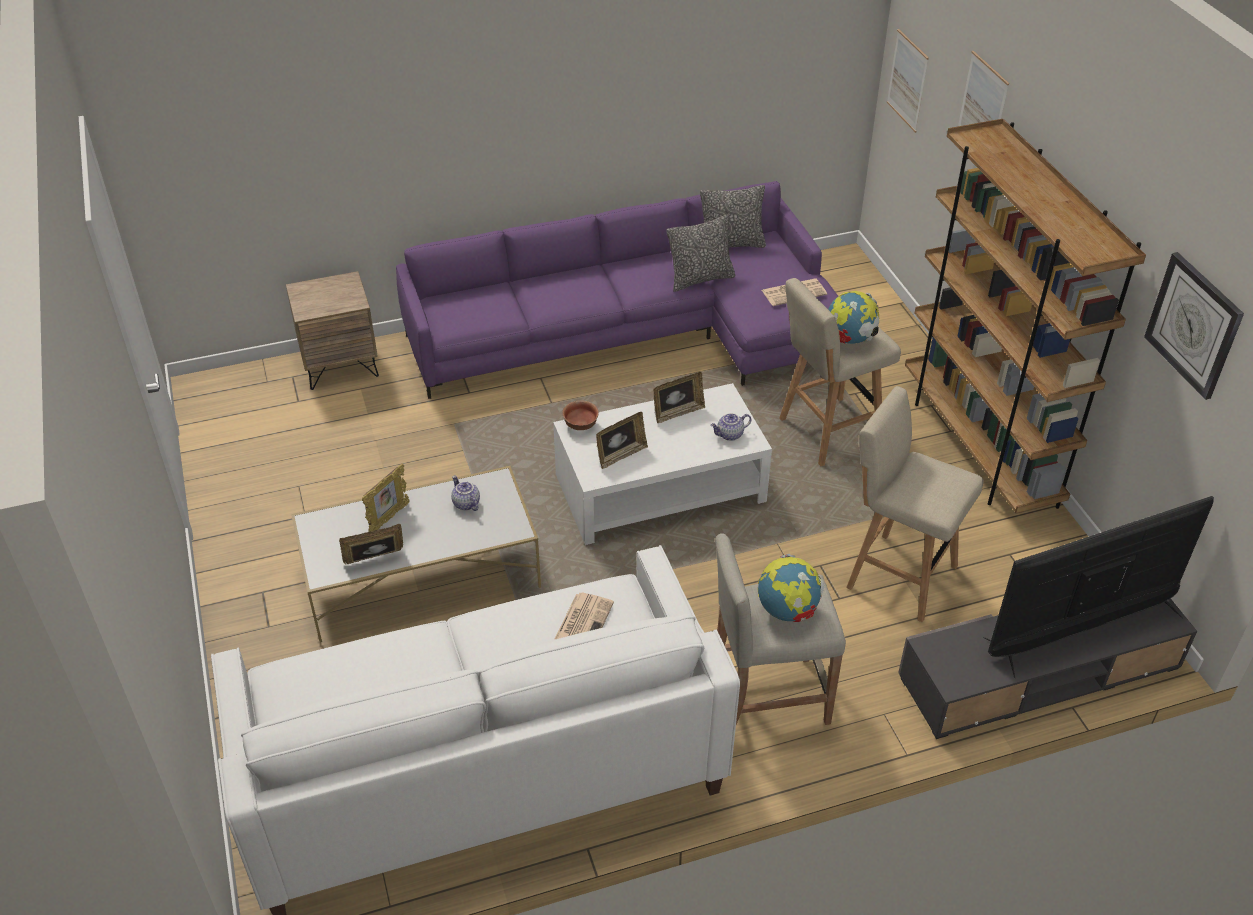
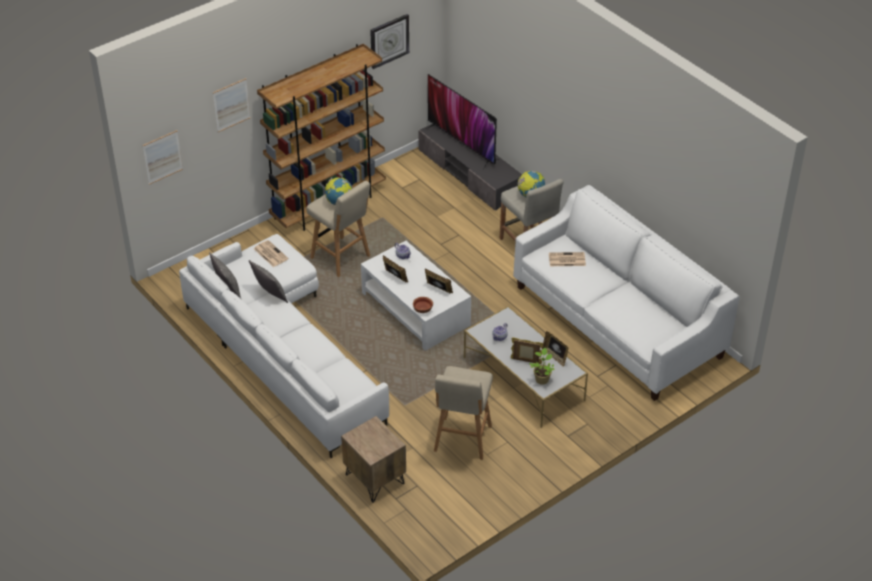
camera: 110 degrees left, 0 degrees up
purple sofa [396,181,838,399] -> white sofa [179,234,389,458]
beige stool [846,386,984,622] -> beige stool moved to [434,366,493,460]
none -> potted plant [529,348,555,385]

